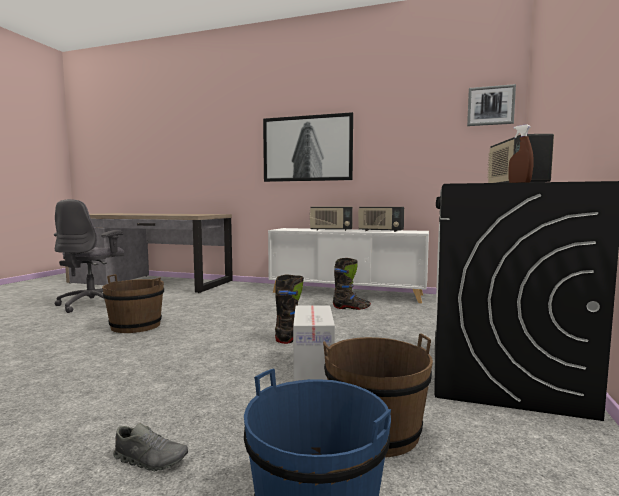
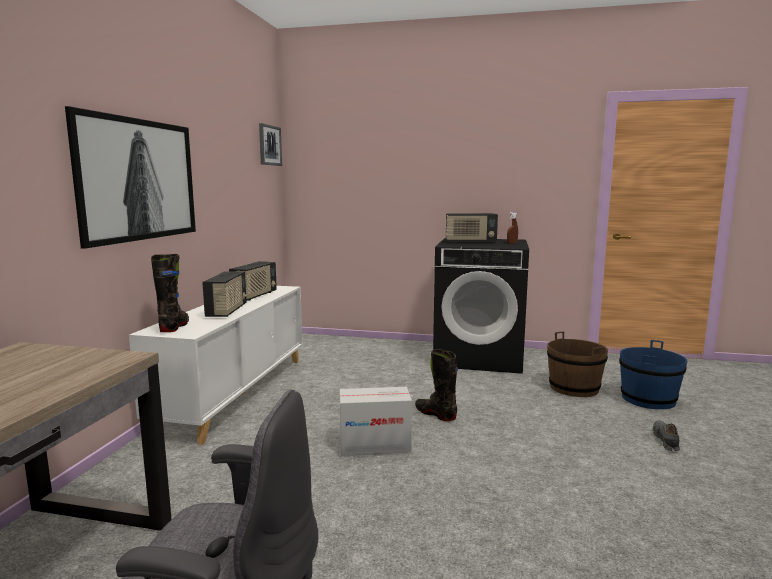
camera: 95 degrees left, 5 degrees up
brown bucket [102,274,164,333] -> none
cardboard box [293,305,335,381] -> cardboard box moved to [340,387,412,456]
black boot [333,258,371,310] -> black boot moved to [151,254,189,332]

